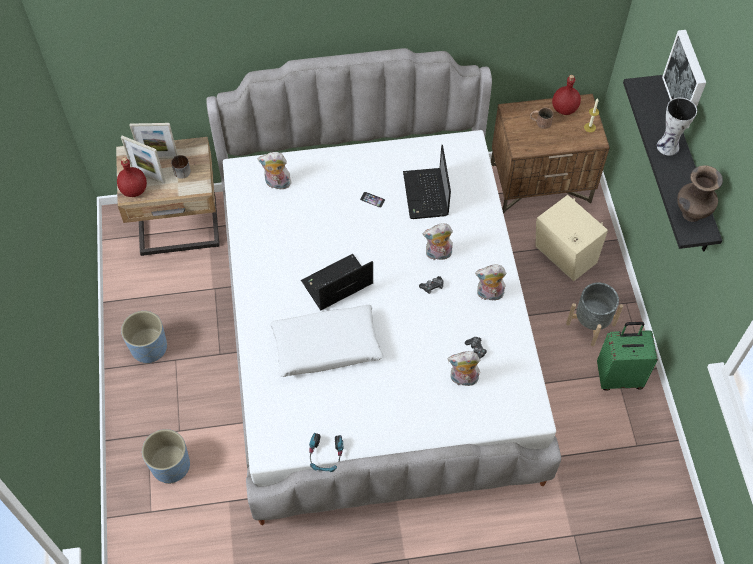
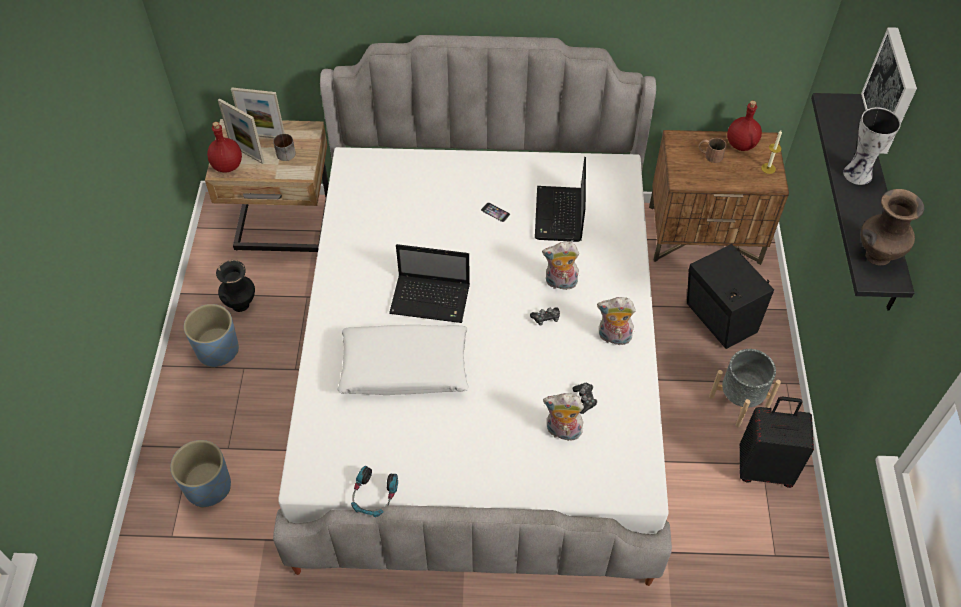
camera: 10 degrees right, 5 degrees down
plush toy [258,152,291,189] -> none
laptop [301,254,373,310] -> laptop turned 150 degrees counterclockwise [389,244,470,323]
beige speaker [535,195,608,281] -> black speaker [687,244,774,349]
green suitcase [597,322,658,391] -> black suitcase [740,397,814,488]
none -> black vase [216,260,255,312]

